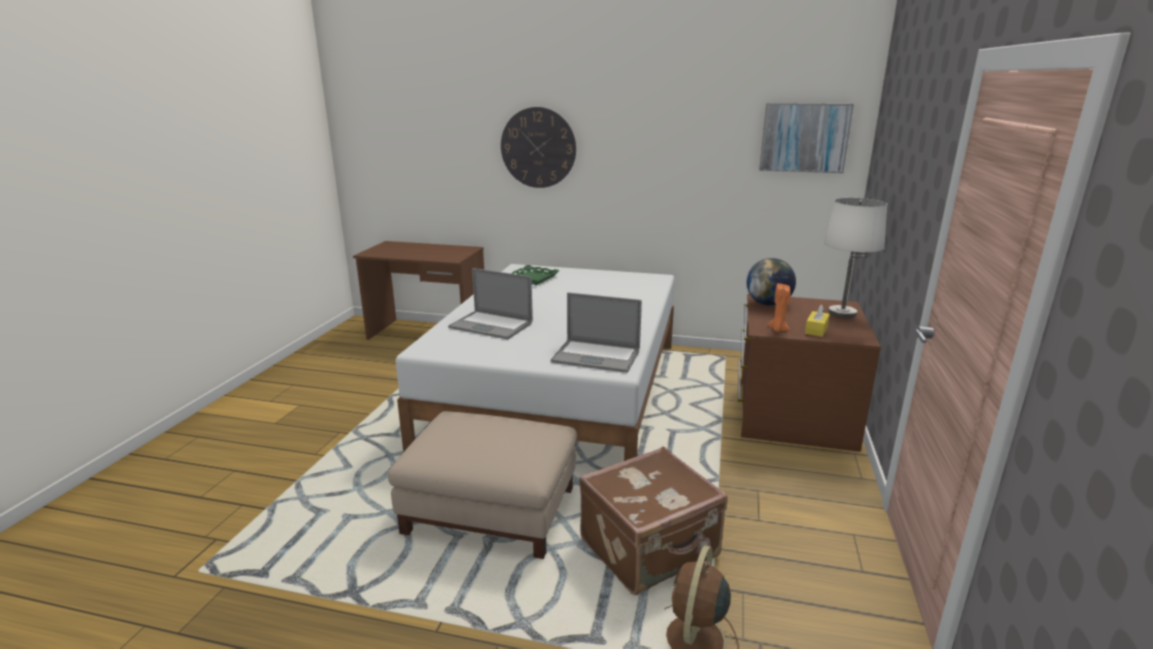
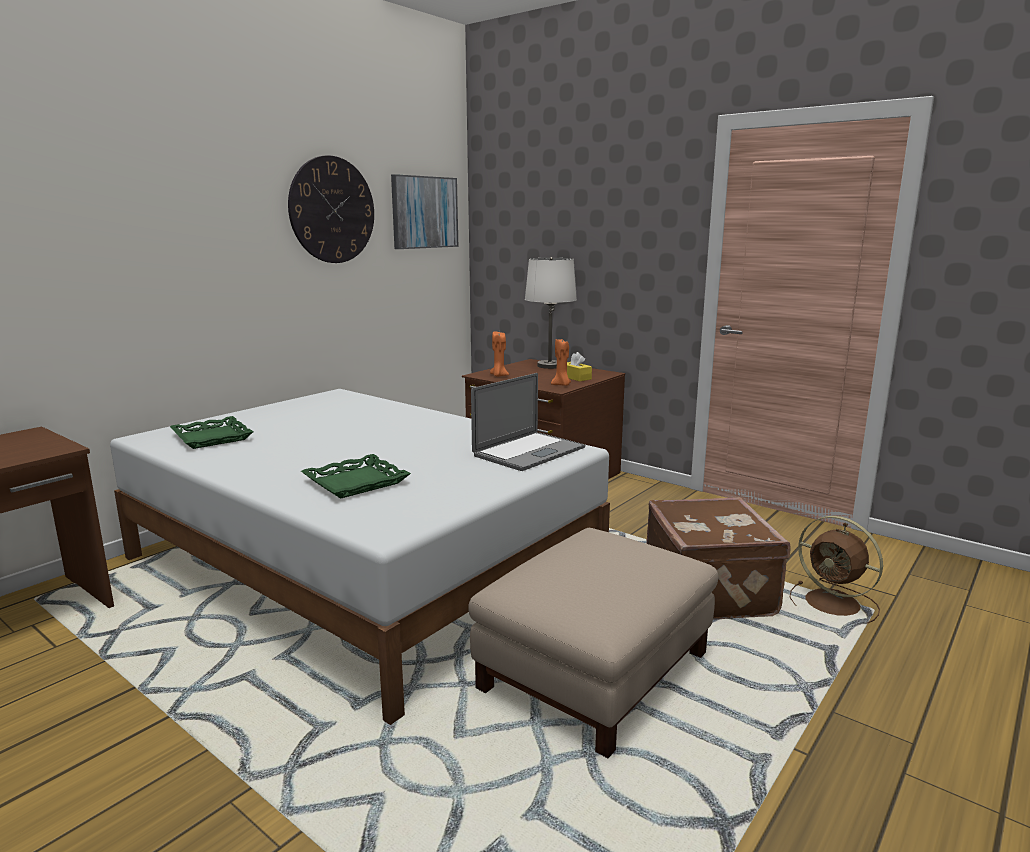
camera: 65 degrees left, 5 degrees down
laptop [448,268,533,340] -> green tray [301,454,411,499]
wall clock [501,107,576,188] -> wall clock moved to [288,155,374,263]
globe [746,258,796,306] -> orange candle [490,331,509,377]

